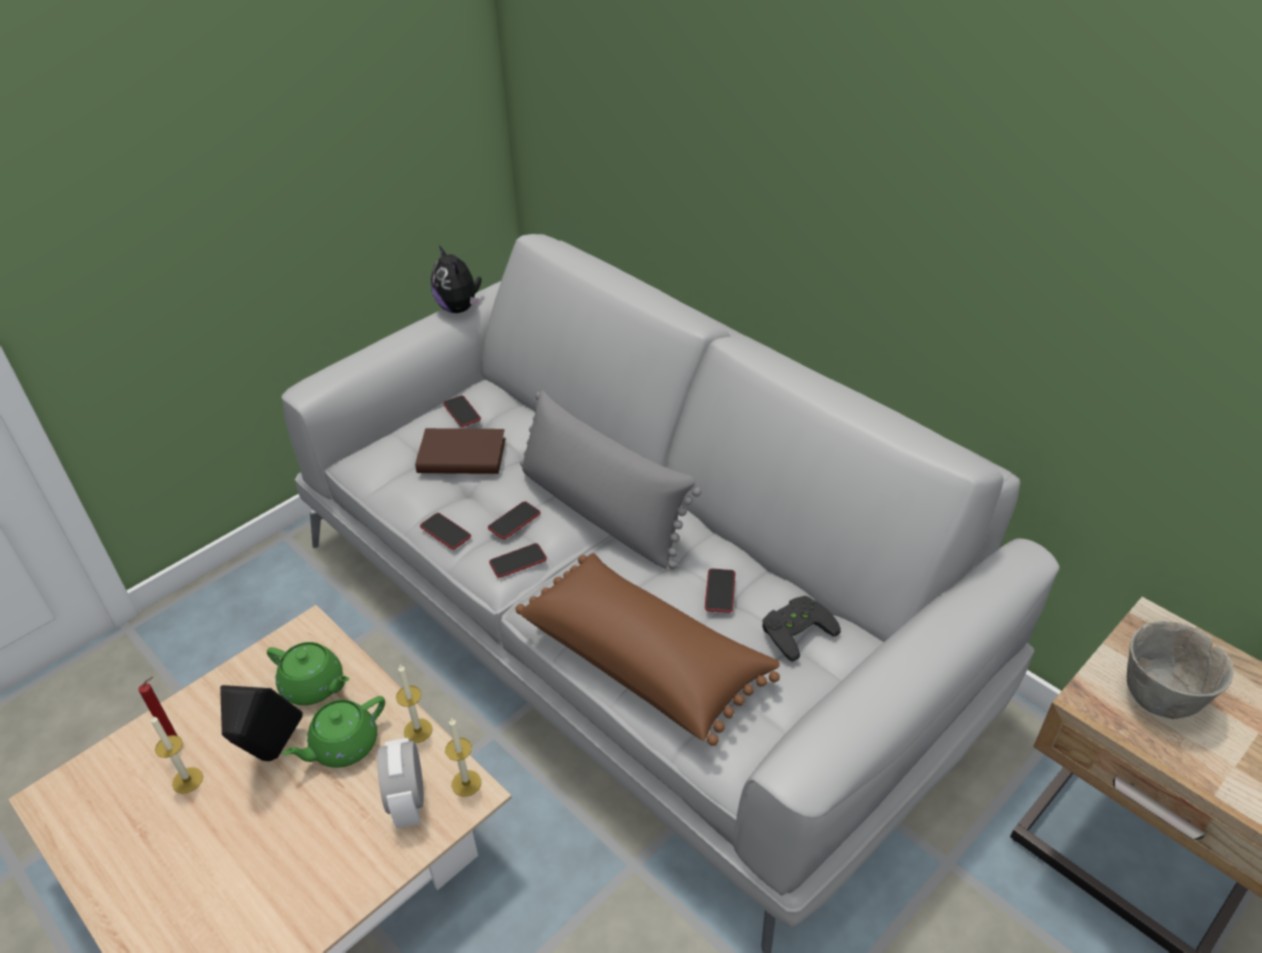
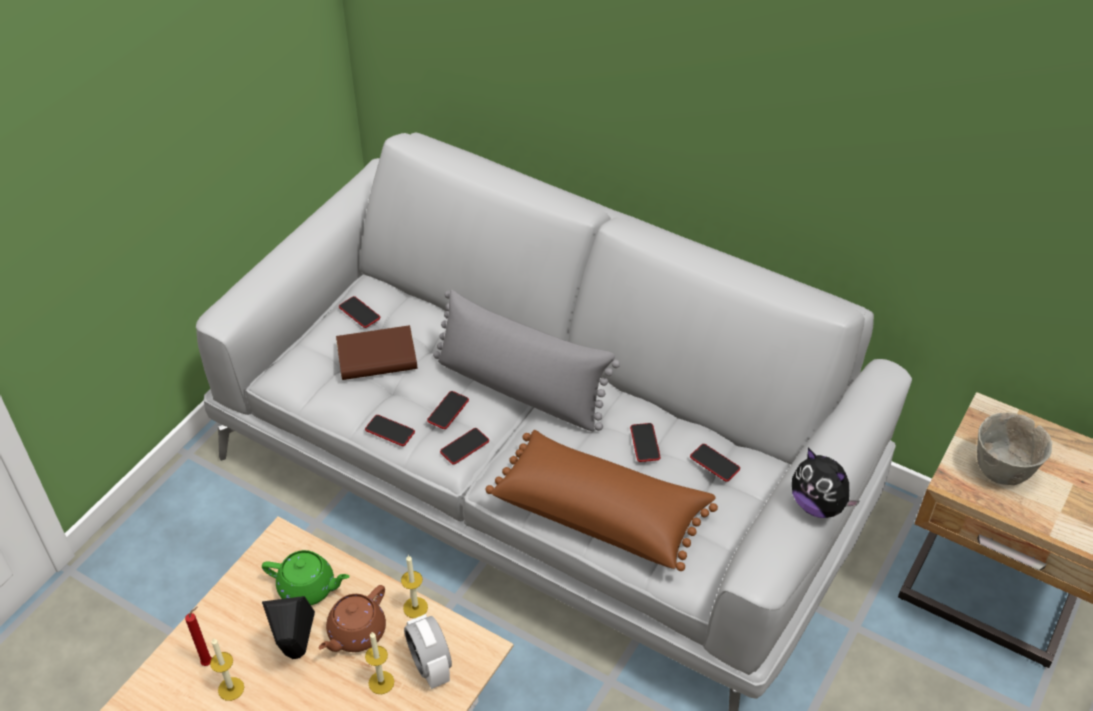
camera: 15 degrees left, 5 degrees up
green teapot [283,696,385,768] -> brown teapot [319,585,386,652]
plush toy [431,245,481,313] -> plush toy moved to [792,448,860,518]
candle [445,718,481,797] -> candle moved to [365,632,394,694]
black game controller [762,596,841,662] -> phone [690,444,740,482]

